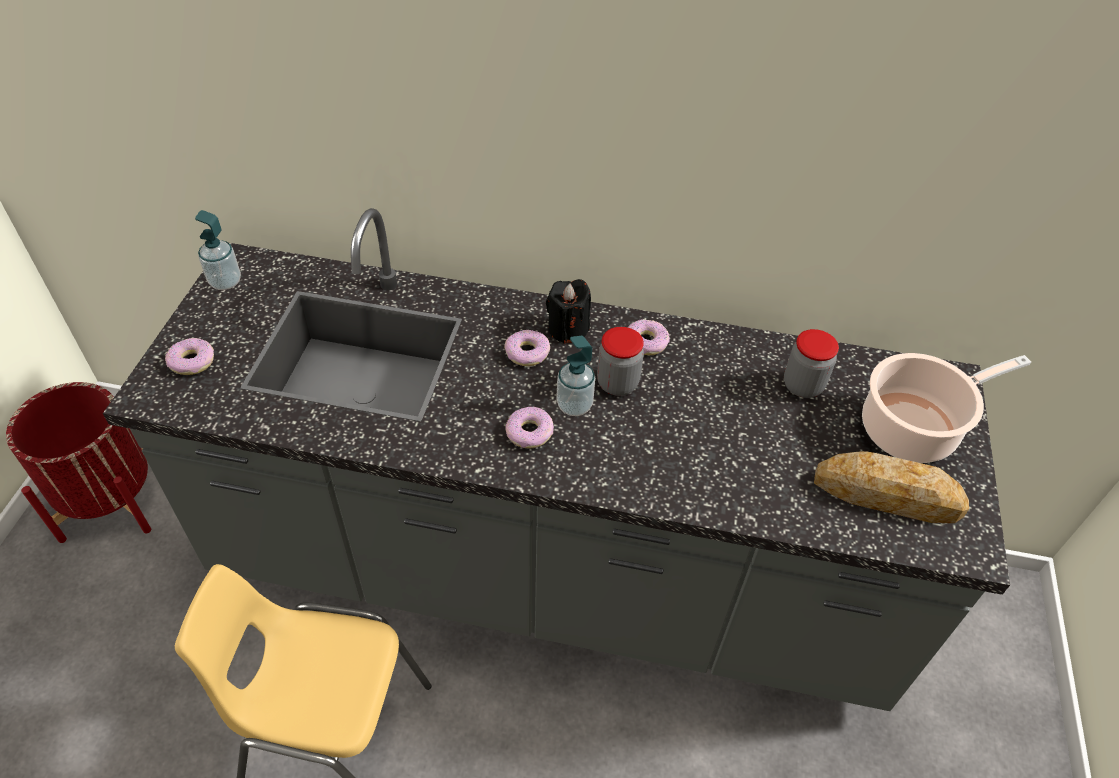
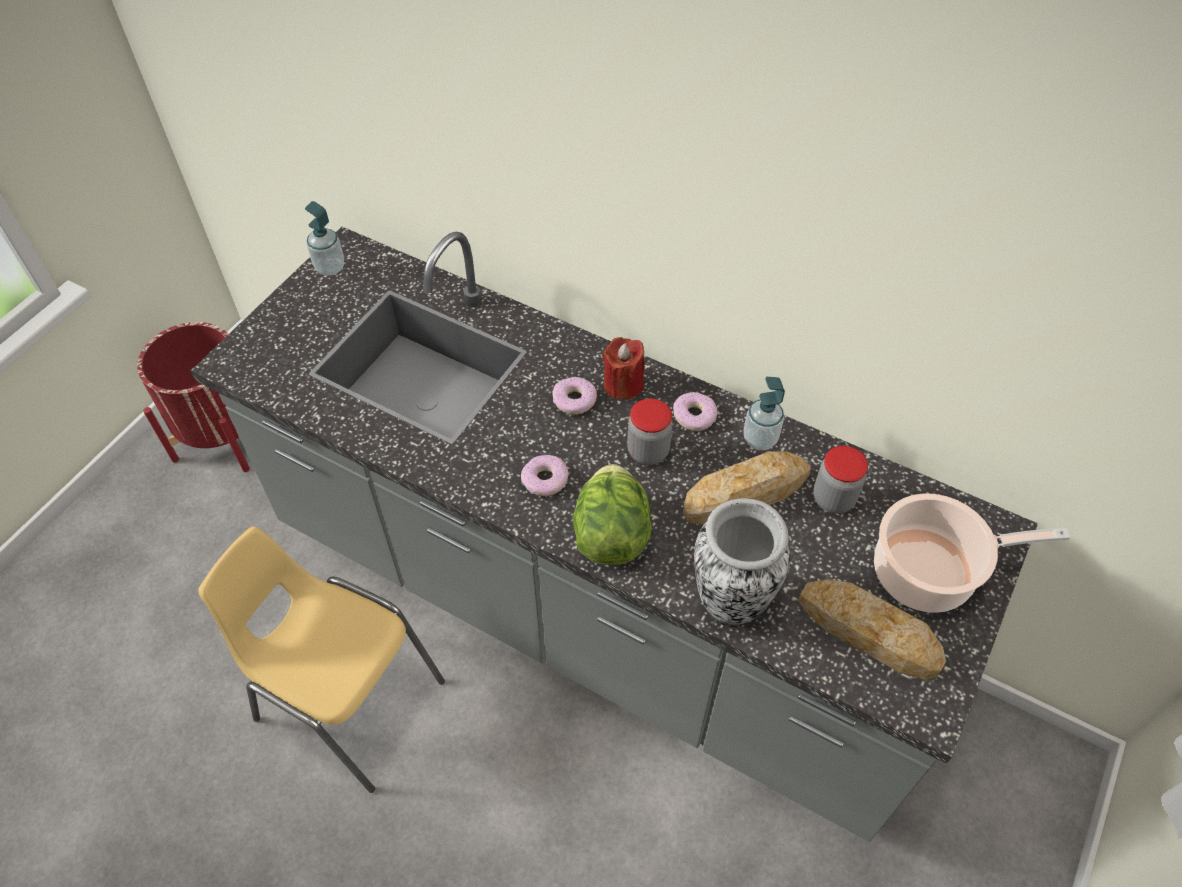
camera: 20 degrees right, 5 degrees up
donut [165,338,214,375] -> none
black candle [546,279,591,344] -> red candle [602,337,645,400]
soap dispenser [556,336,595,416] -> soap dispenser moved to [744,377,785,450]
none -> lettuce [572,464,652,565]
none -> bread [683,451,811,525]
none -> vase [694,498,790,627]

